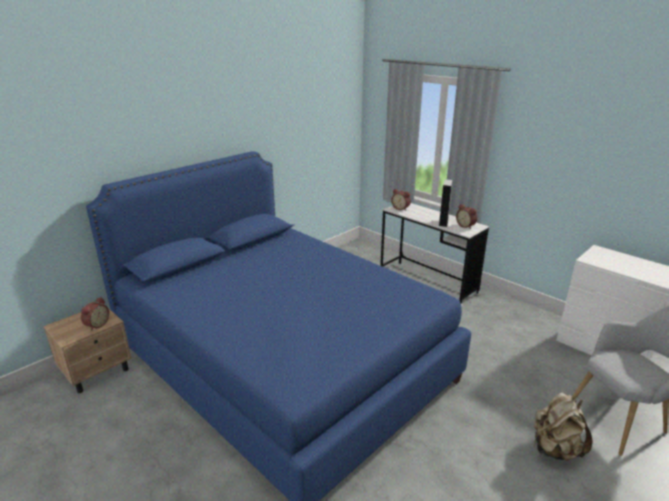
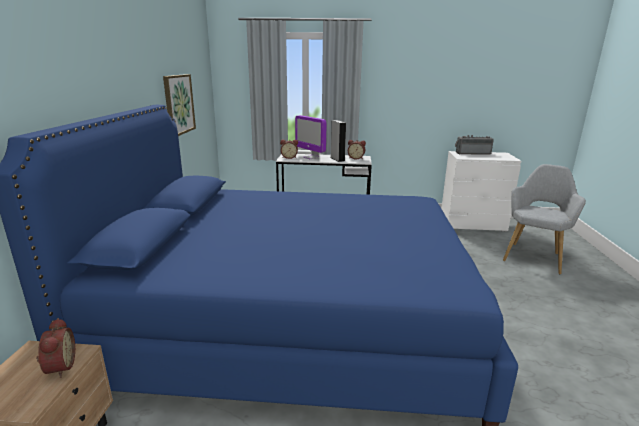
camera: 40 degrees left, 5 degrees down
beige backpack [534,393,592,461] -> none
none -> picture [163,74,196,136]
none -> monitor [295,115,326,159]
none -> radio [455,135,494,155]

